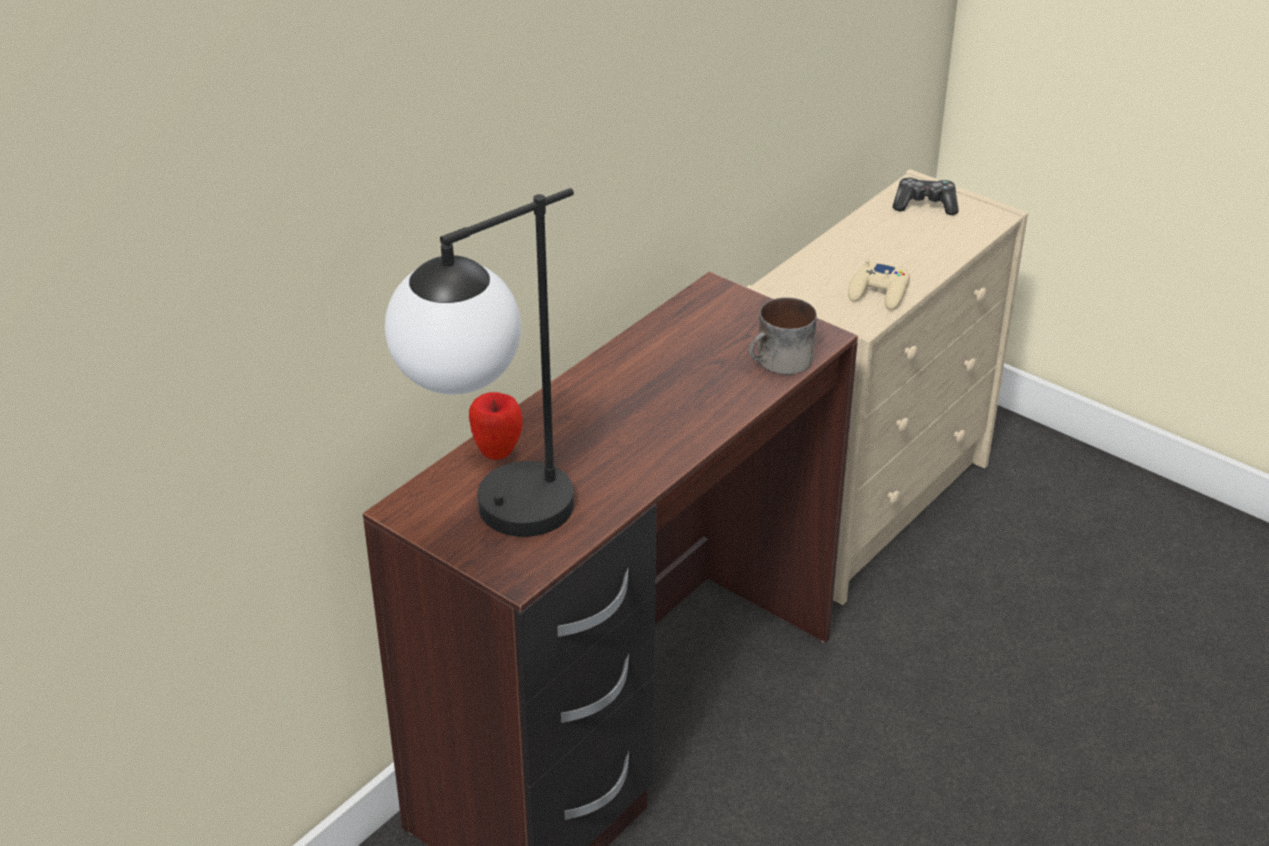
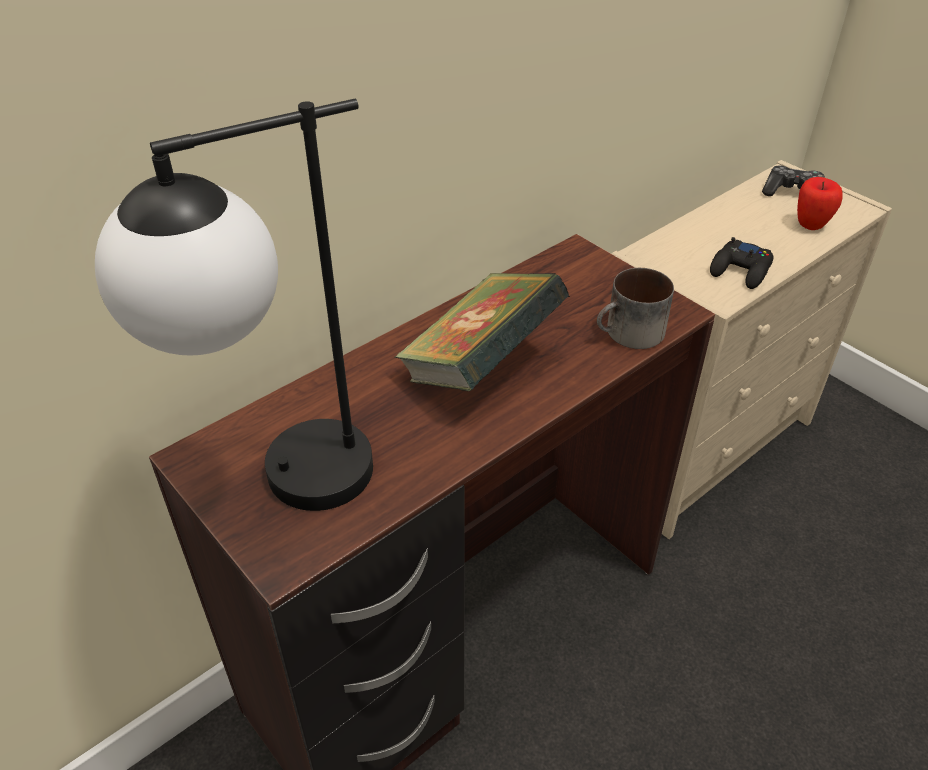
camera: 10 degrees right, 5 degrees up
apple [469,392,523,460] -> apple moved to [797,177,843,230]
beige game controller [848,259,910,310] -> black game controller [710,237,773,289]
none -> book [395,273,570,391]

